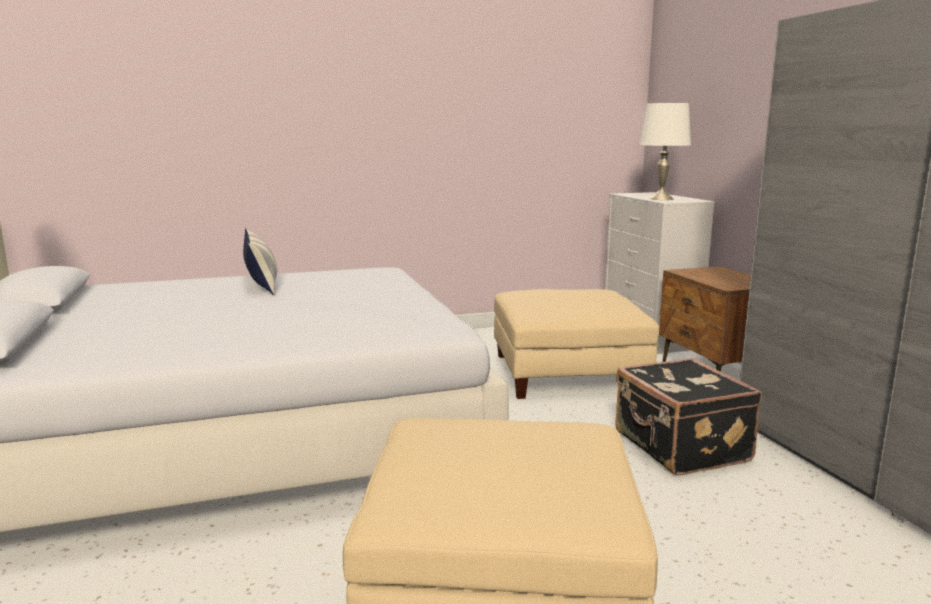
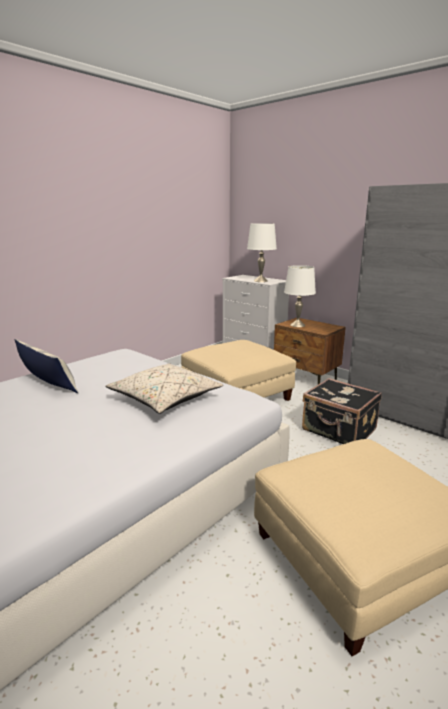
camera: 30 degrees left, 5 degrees up
none -> beige pillow [105,363,223,414]
none -> white table lamp [284,265,316,327]

